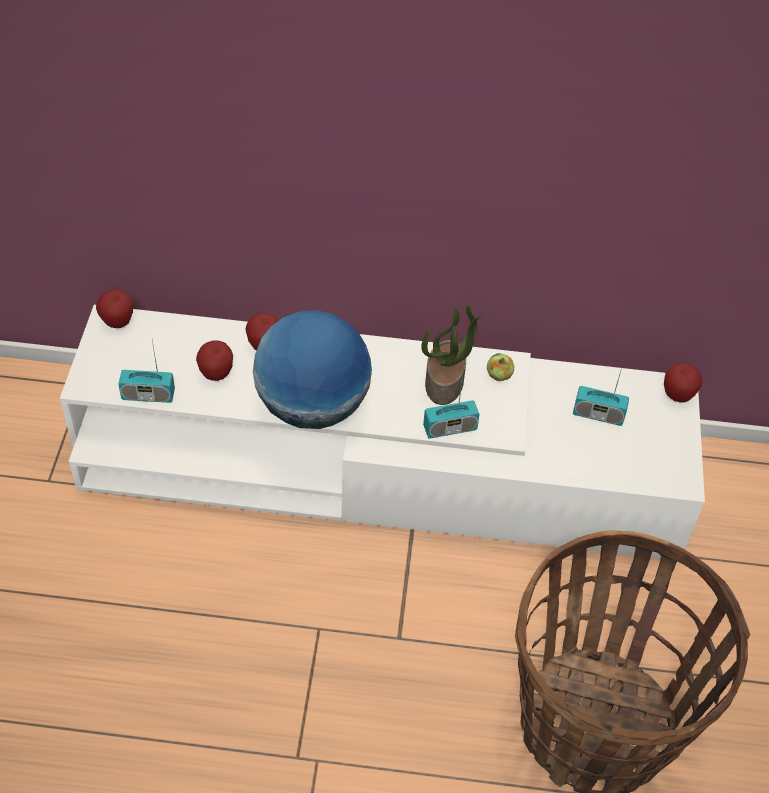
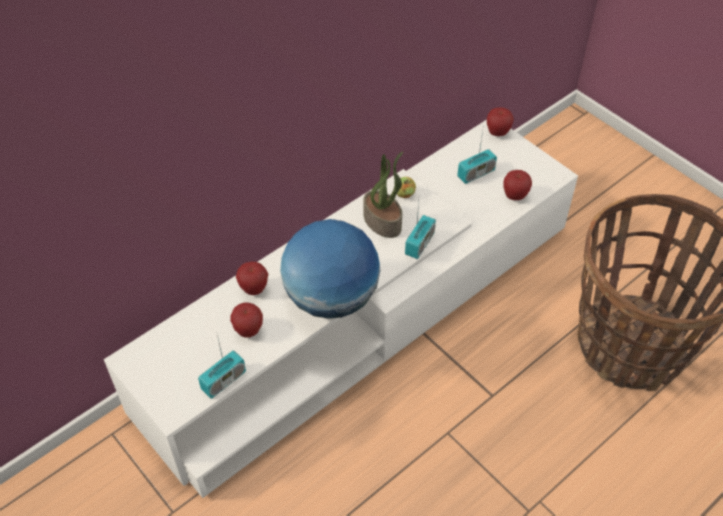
camera: 45 degrees left, 0 degrees up
apple [96,289,133,328] -> apple moved to [503,170,532,200]

